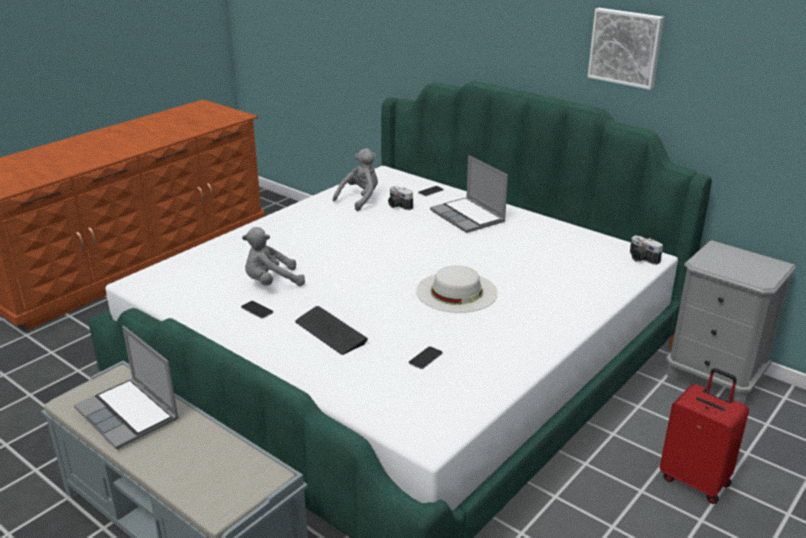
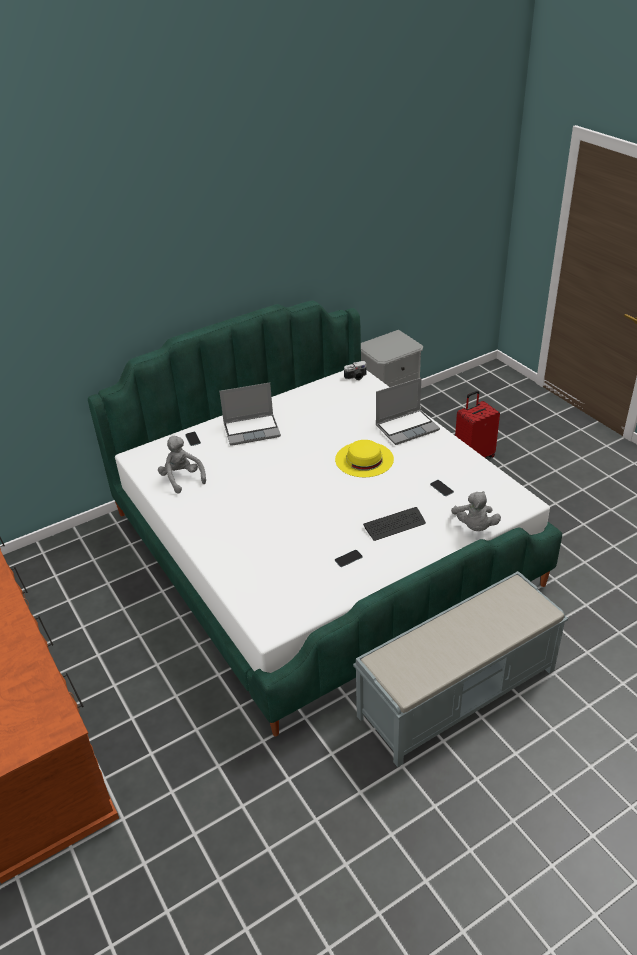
camera: 70 degrees left, 10 degrees up
laptop [74,326,179,450] -> laptop moved to [376,378,440,445]
grey plush toy [242,227,305,286] -> grey plush toy moved to [451,491,501,531]
camera [388,186,413,210] -> none
white hat [416,266,498,313] -> yellow hat [335,440,394,477]
picture [588,8,664,90] -> none

